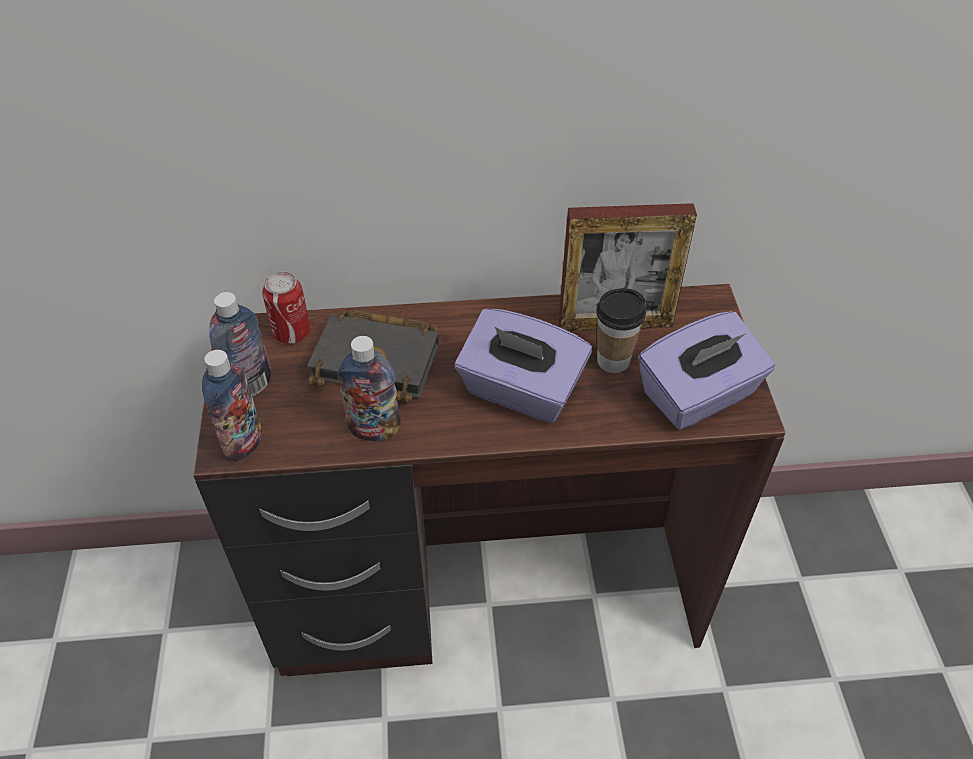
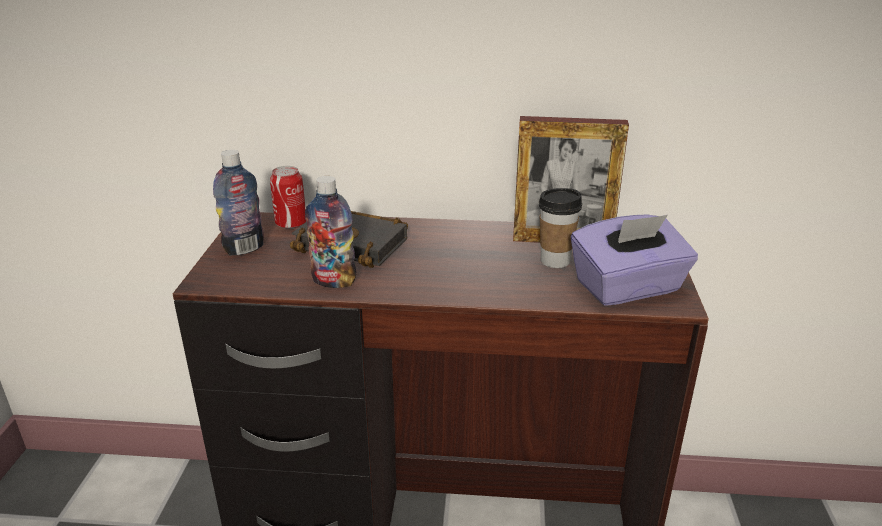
camera: 10 degrees right, 20 degrees down
bottle [202,350,262,462] -> none
purple tissue box [455,308,592,423] -> none

